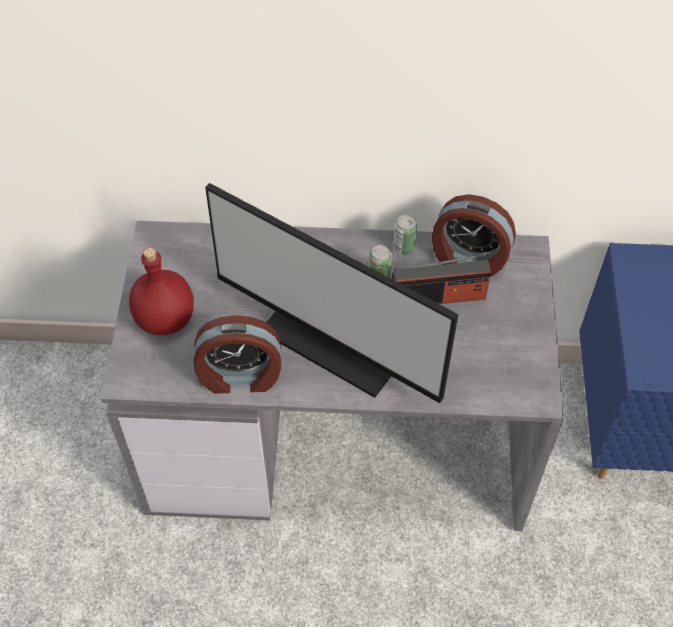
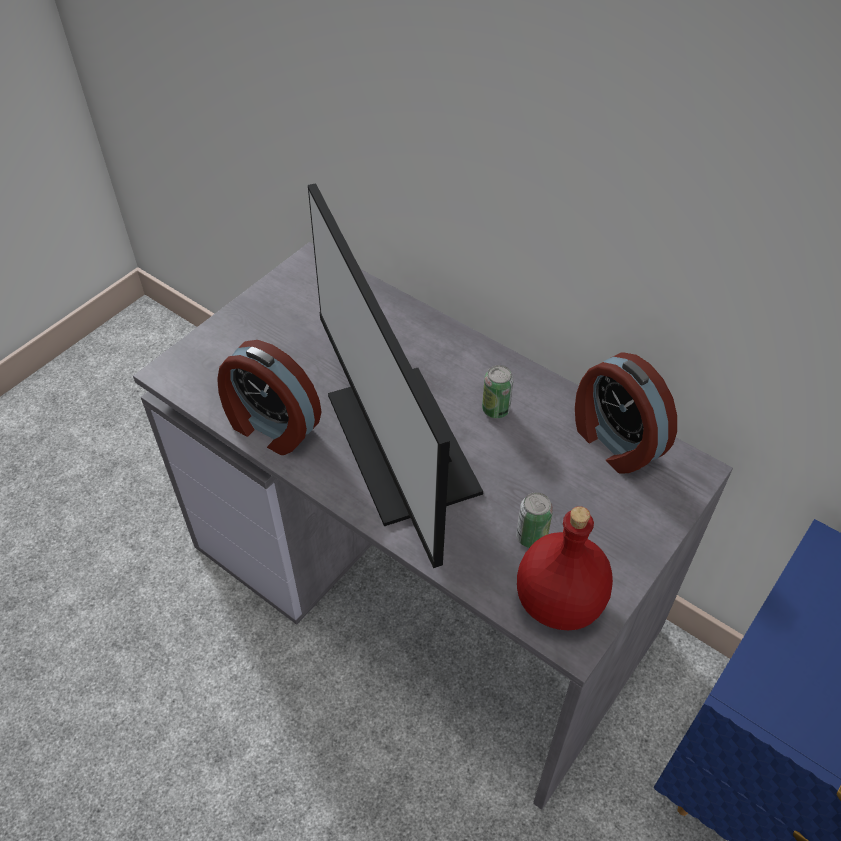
camera: 35 degrees right, 5 degrees down
red bottle [129,247,194,335] -> red bottle moved to [517,506,613,630]
radio [392,254,491,304] -> none
can [393,215,417,255] -> can moved to [516,492,553,548]

